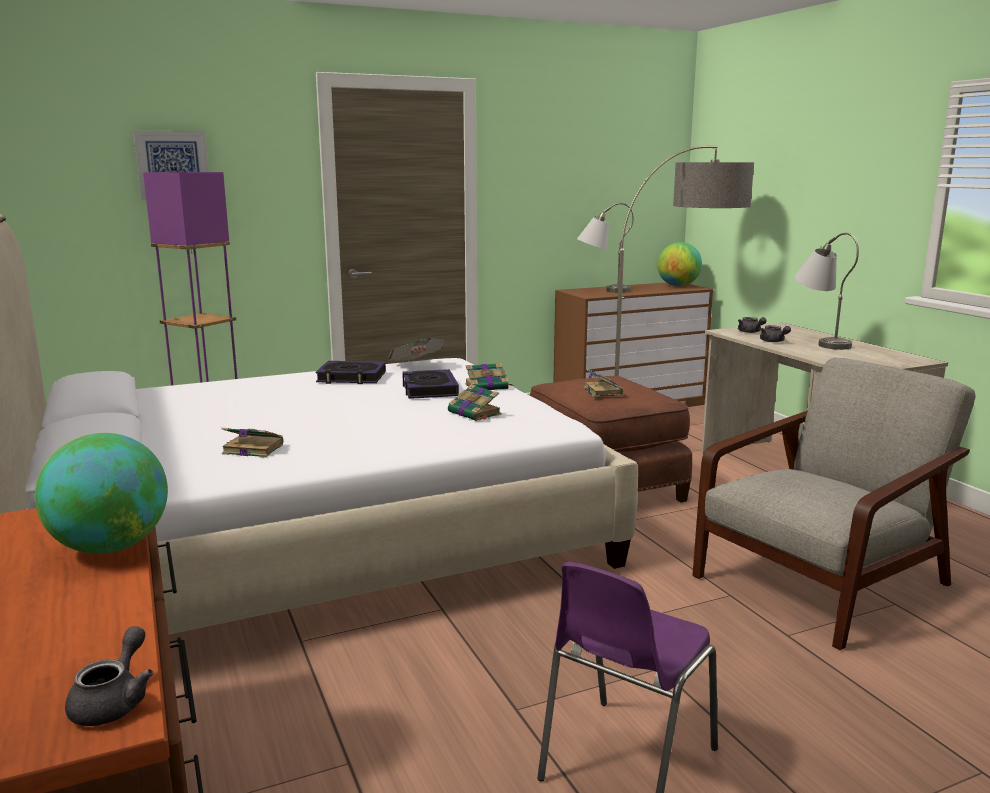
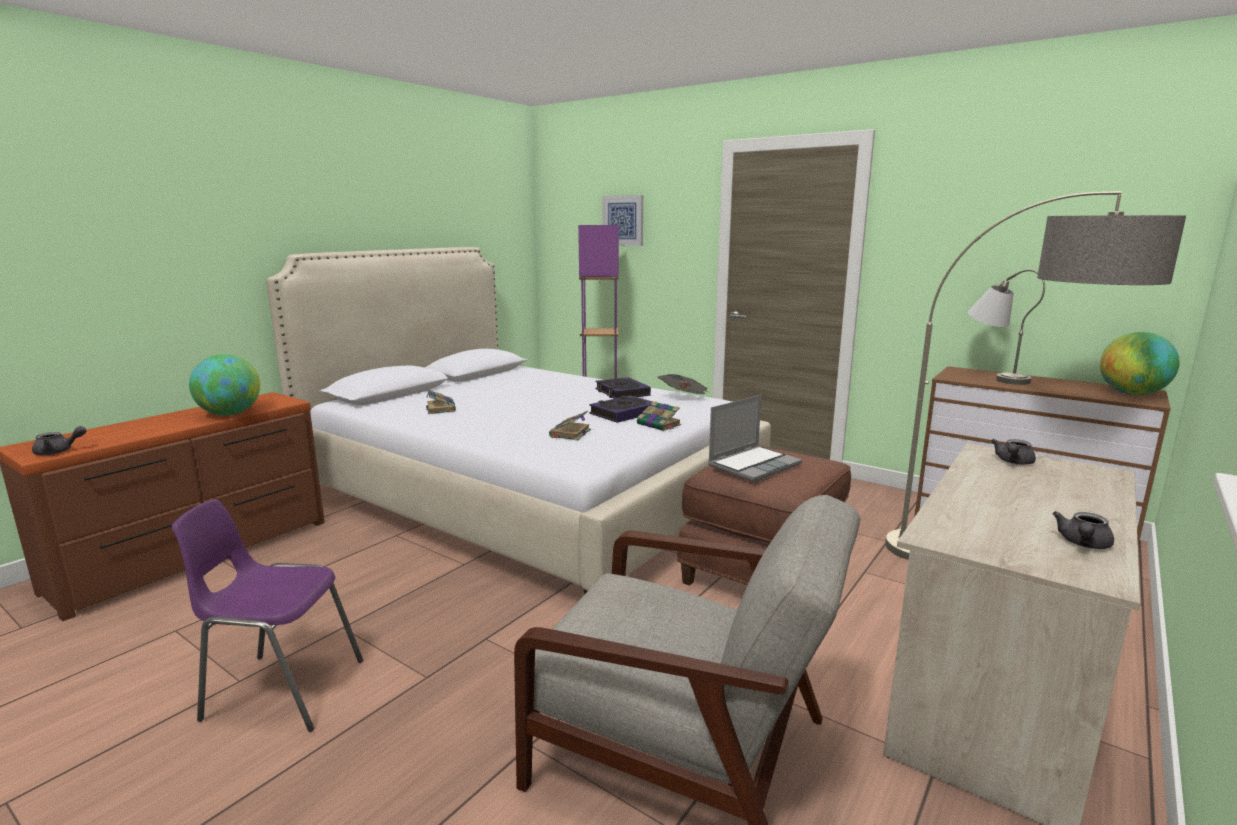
camera: 60 degrees right, 0 degrees up
book [584,369,623,397] -> laptop [708,395,802,482]
grey teapot [760,325,791,342] -> grey teapot moved to [1053,511,1114,549]
grey table lamp [794,233,859,350] -> none

